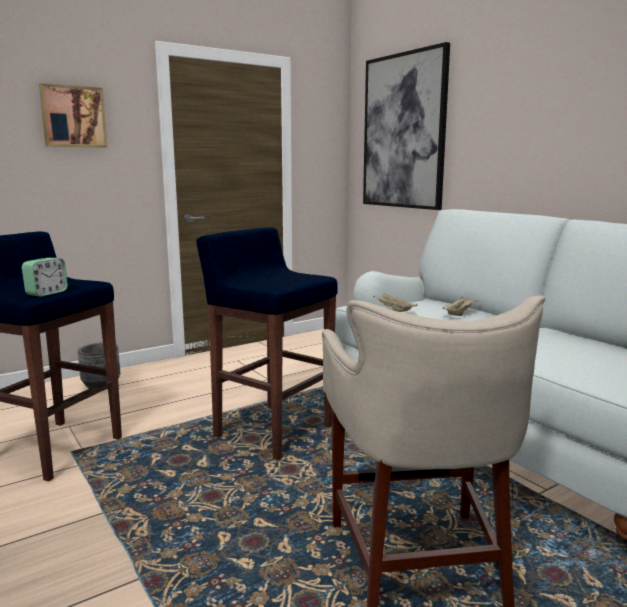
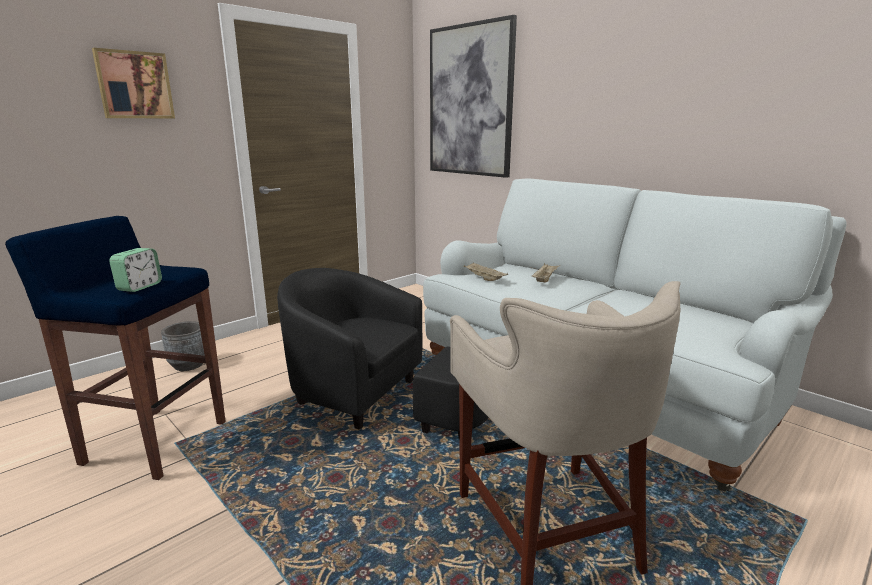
camera: 10 degrees left, 5 degrees up
blue stool [196,227,338,460] -> black armchair [277,268,489,439]

